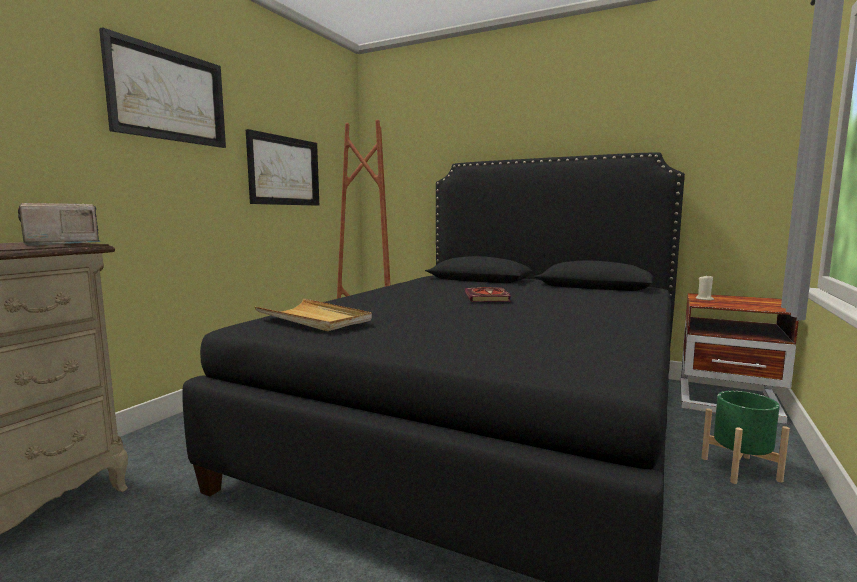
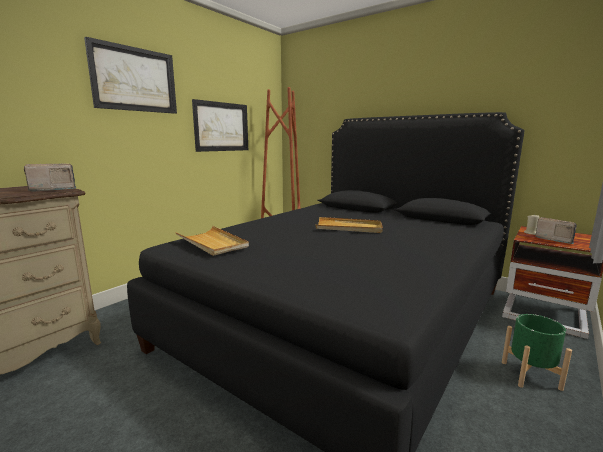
camera: 10 degrees right, 5 degrees up
book [465,287,511,302] -> beige tray [316,217,383,233]
none -> radio [535,217,577,244]

